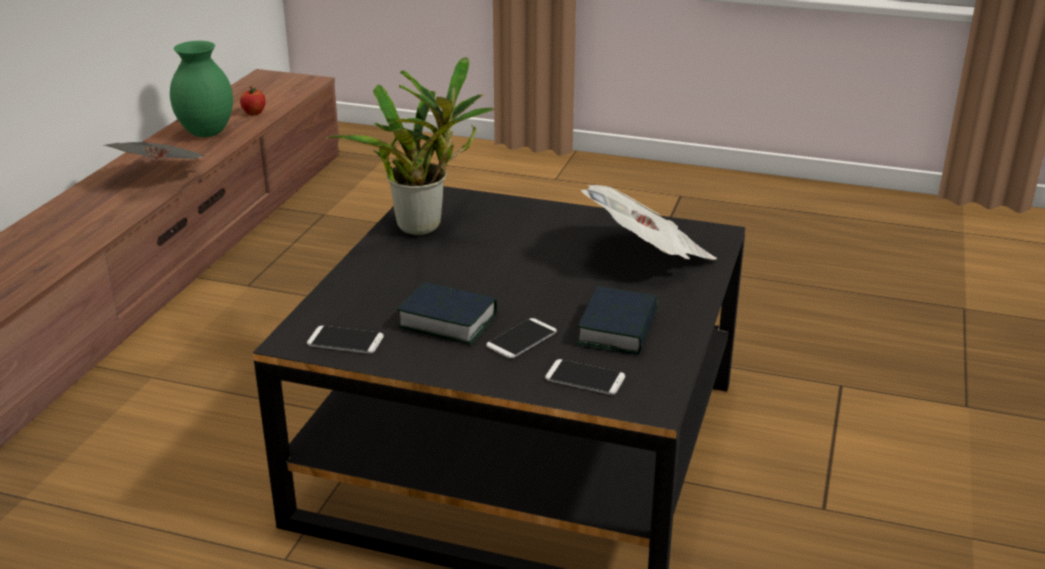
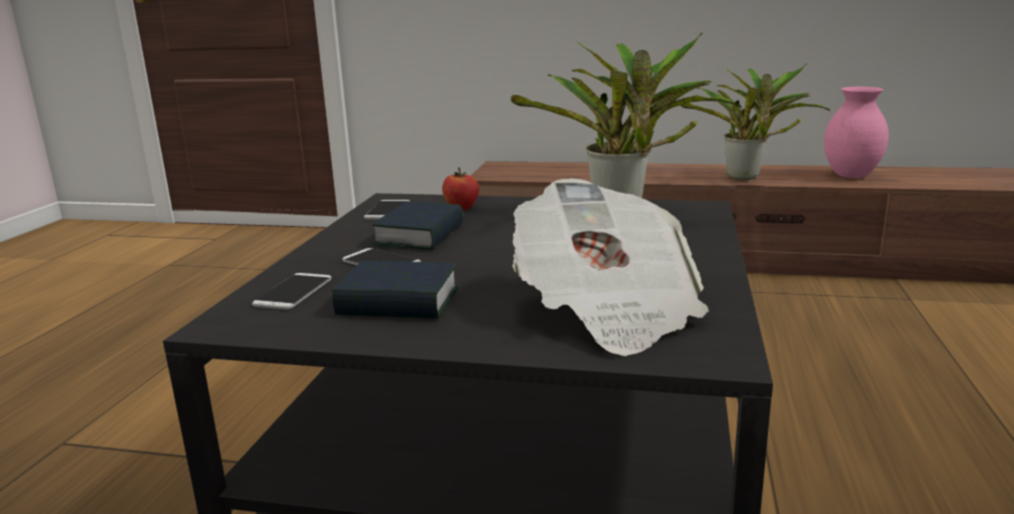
camera: 85 degrees right, 10 degrees down
newspaper [104,142,204,161] -> potted plant [680,63,830,180]
green vase [170,41,233,137] -> pink vase [824,87,889,178]
apple [240,86,266,115] -> apple moved to [442,167,479,210]

